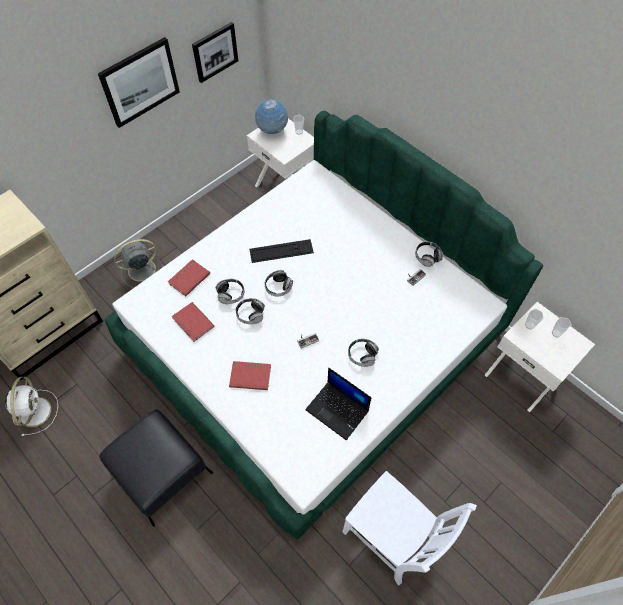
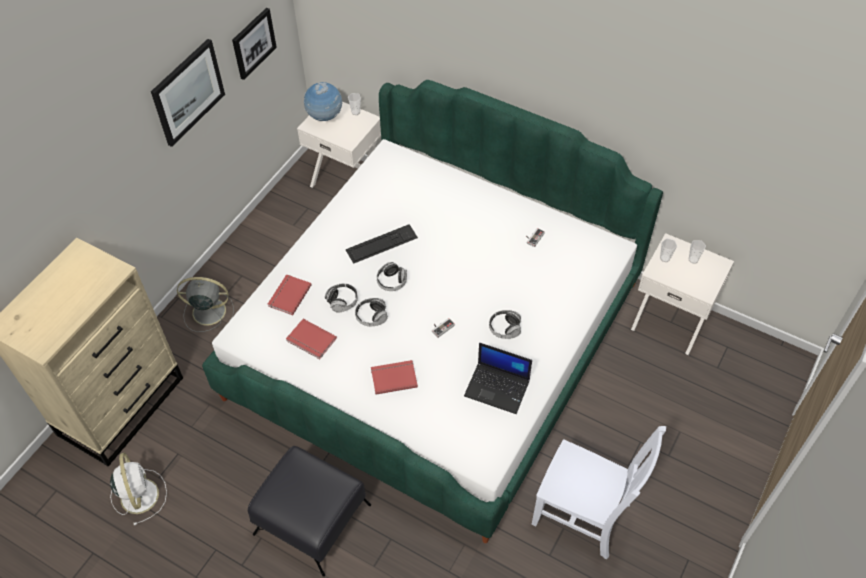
camera: 15 degrees left, 5 degrees down
grey fan [114,239,164,288] -> grey fan turned 45 degrees clockwise [177,277,234,332]
headphones [415,242,443,267] -> none

